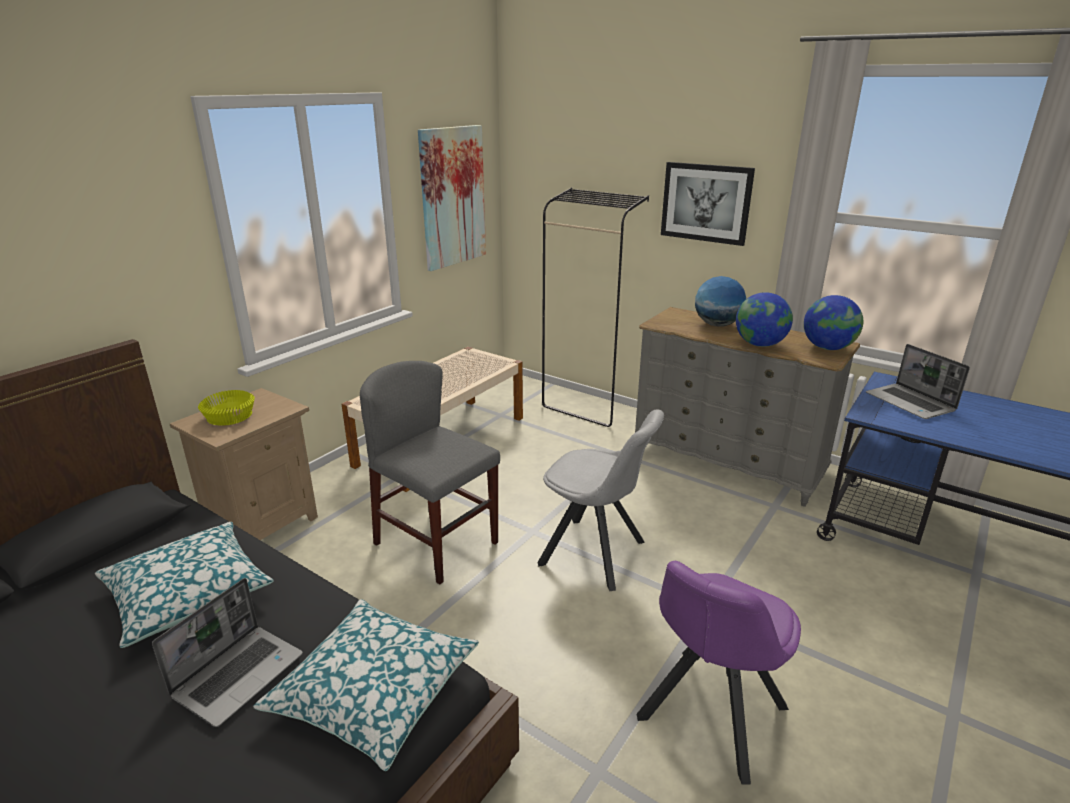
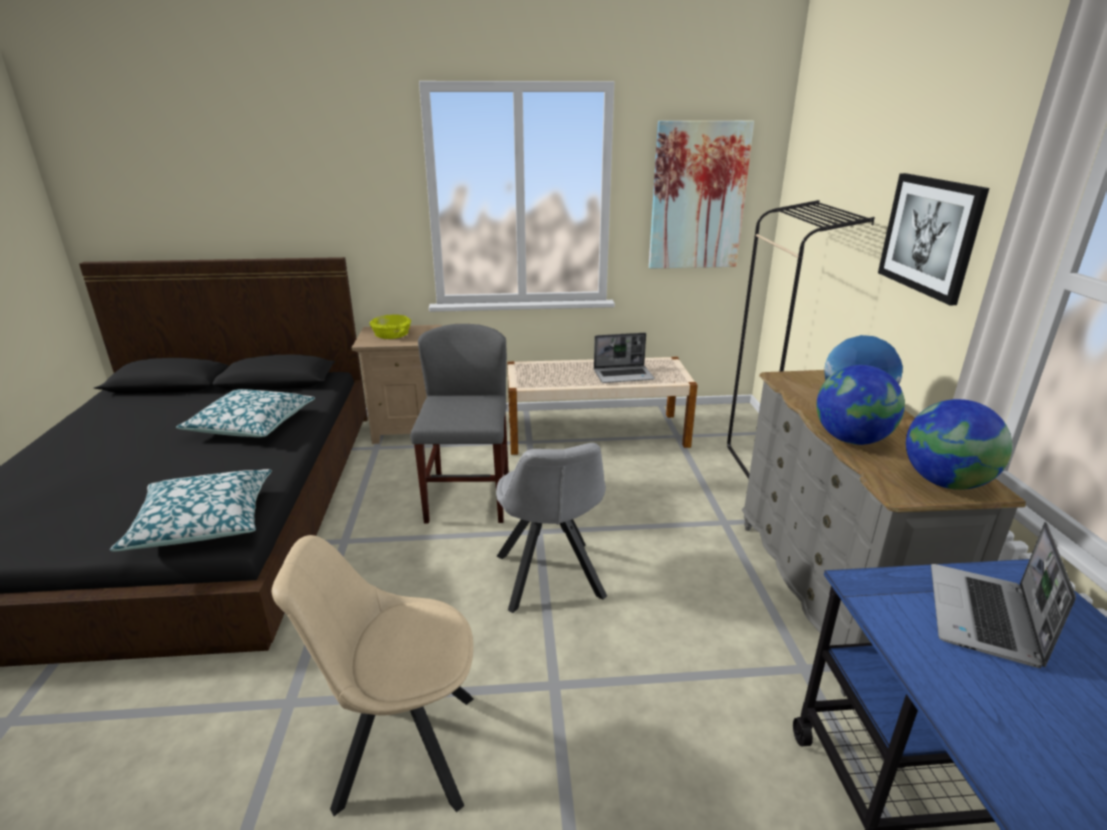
camera: 50 degrees right, 0 degrees up
laptop [152,578,303,727] -> laptop moved to [594,333,655,383]
purple chair [637,561,801,785] -> beige chair [272,535,474,816]

